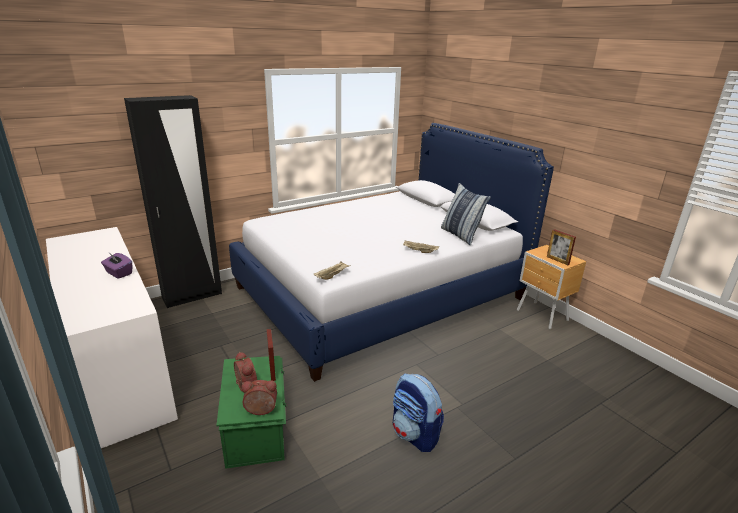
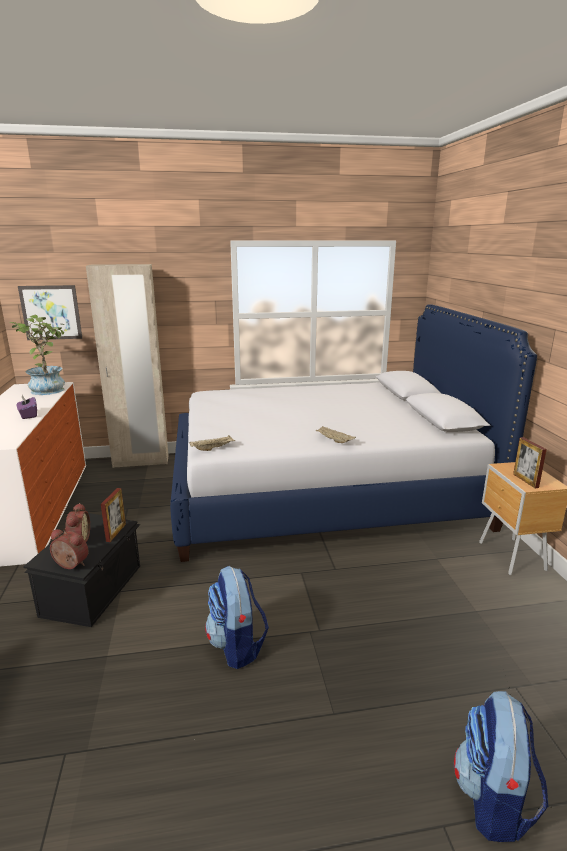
camera: 25 degrees right, 5 degrees down
black wardrobe [124,95,222,308] -> beige wardrobe [86,264,169,468]
green storage box [216,356,286,469] -> black storage box [23,513,140,627]
pillow [441,183,491,245] -> none
none -> potted plant [9,315,65,395]
none -> picture [18,285,82,340]
none -> backpack [454,691,548,842]

